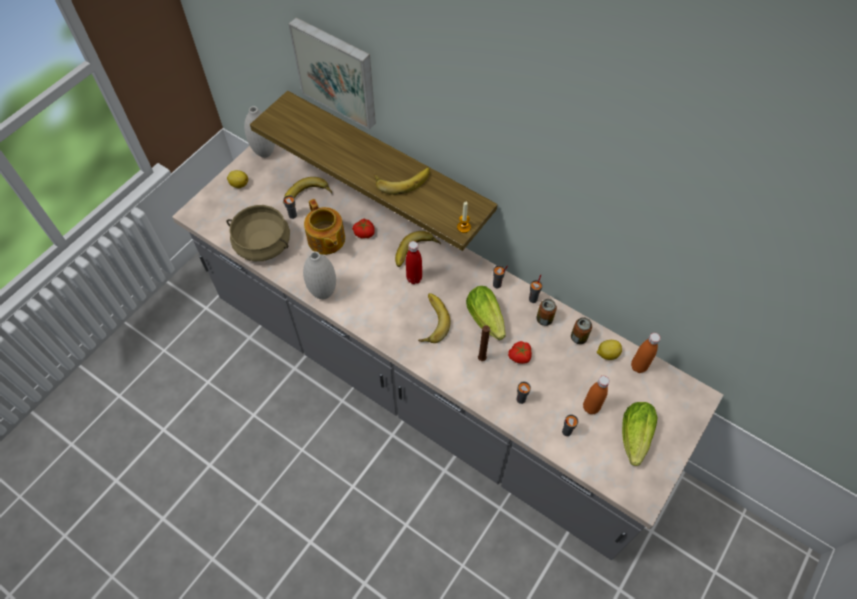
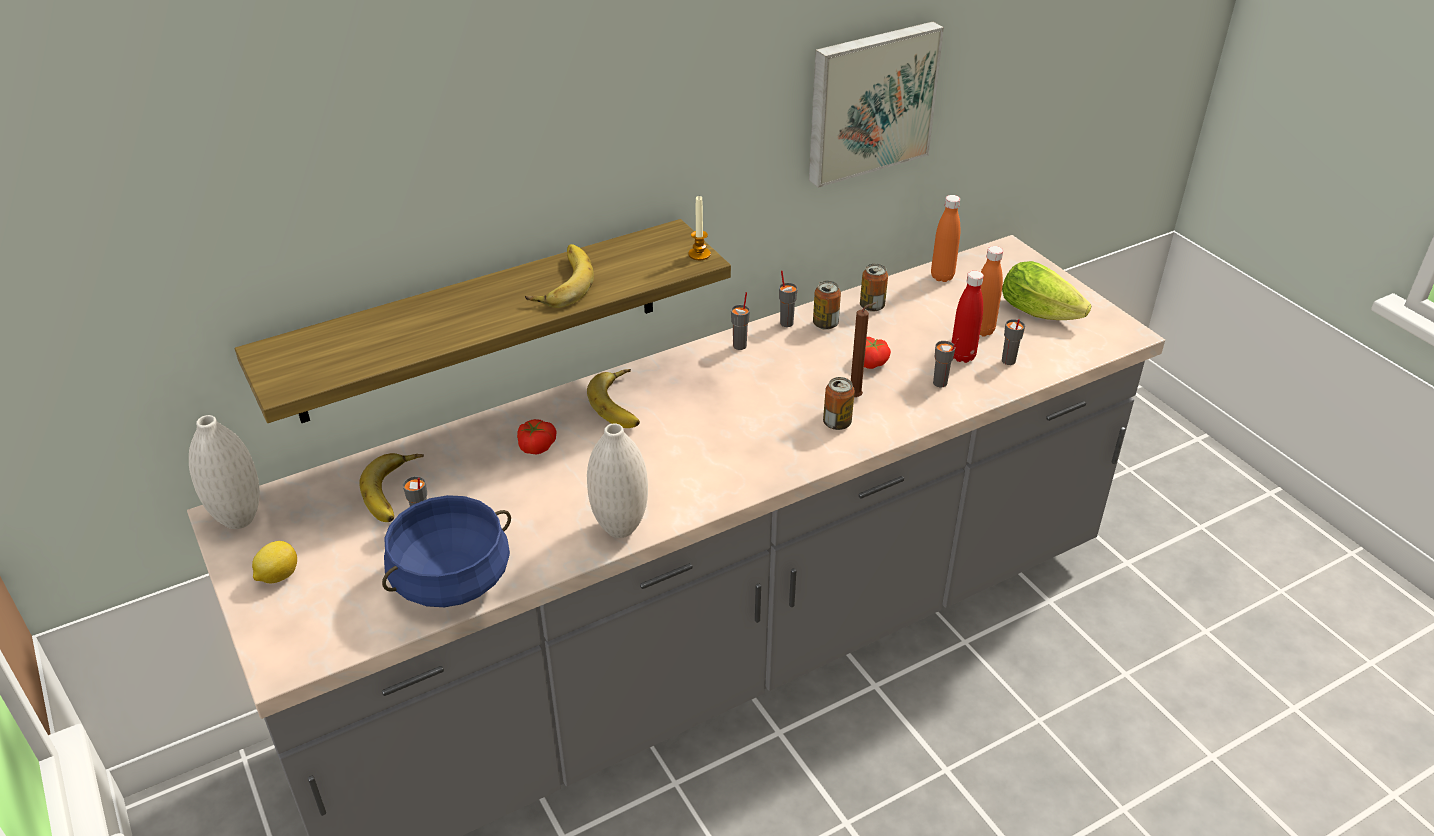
camera: 65 degrees left, 20 degrees down
beige cooking pot [226,205,290,262] -> blue cooking pot [382,495,511,607]
picture [289,18,376,129] -> picture moved to [809,22,944,188]
teapot [304,199,345,255] -> none
red bottle [406,241,422,284] -> red bottle moved to [952,271,984,363]
banana [418,293,451,343] -> none
lettuce [466,286,506,340] -> none
lemon [597,340,622,360] -> none
none -> can [823,377,855,430]

